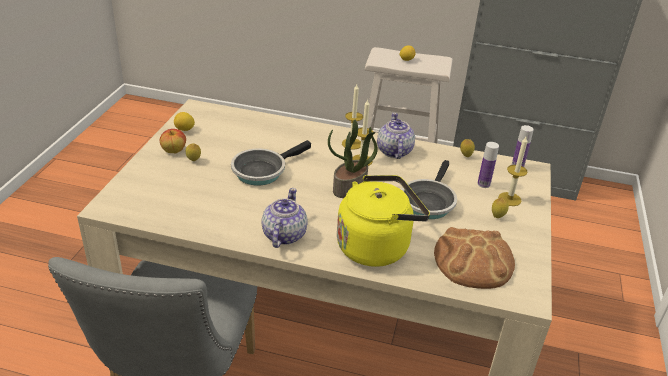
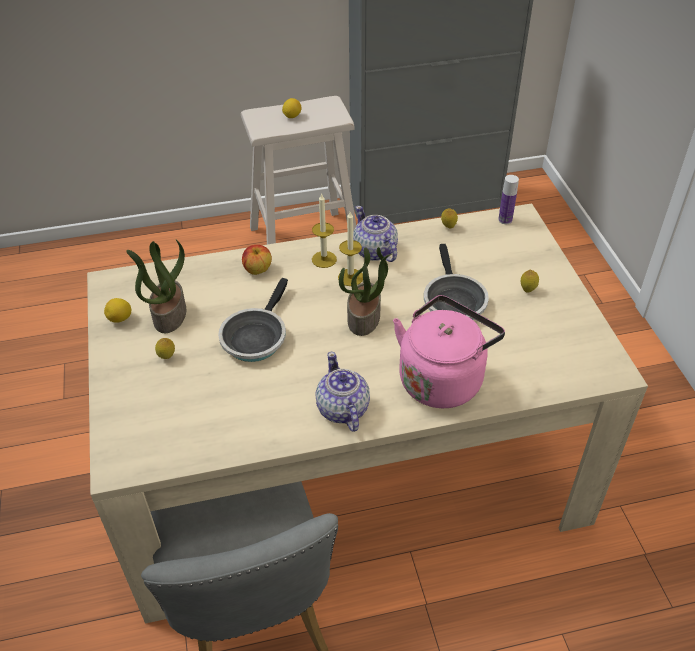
camera: 25 degrees left, 10 degrees up
apple [160,129,186,153] -> apple moved to [242,245,272,275]
yellow kettle [337,175,430,267] -> pink kettle [393,295,505,408]
bread [434,227,515,289] -> none
bottle [477,142,499,188] -> none
candle [498,137,528,206] -> none
none -> potted plant [126,239,186,333]

